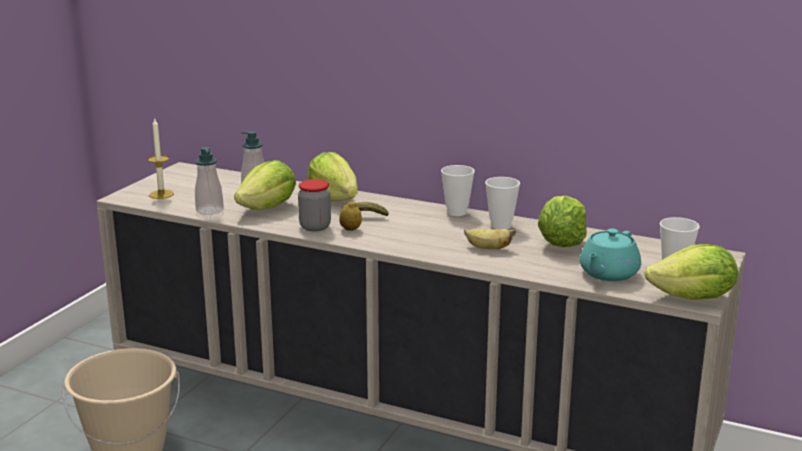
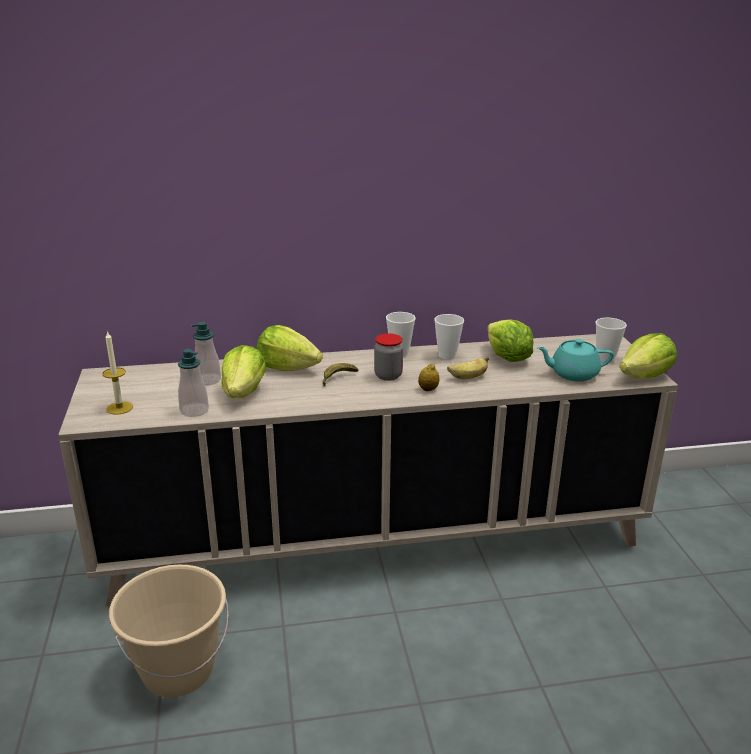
camera: 35 degrees left, 5 degrees up
jar [298,179,331,231] -> jar moved to [374,333,403,381]
lemon [339,201,362,231] -> lemon moved to [418,364,440,391]
turquoise teapot [580,229,641,282] -> turquoise teapot turned 90 degrees clockwise [537,339,614,381]

